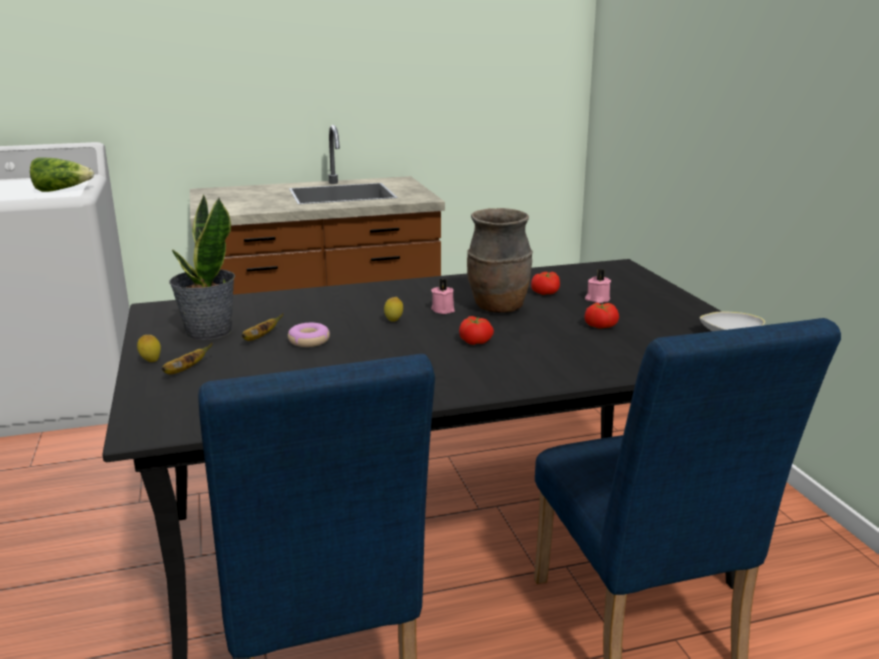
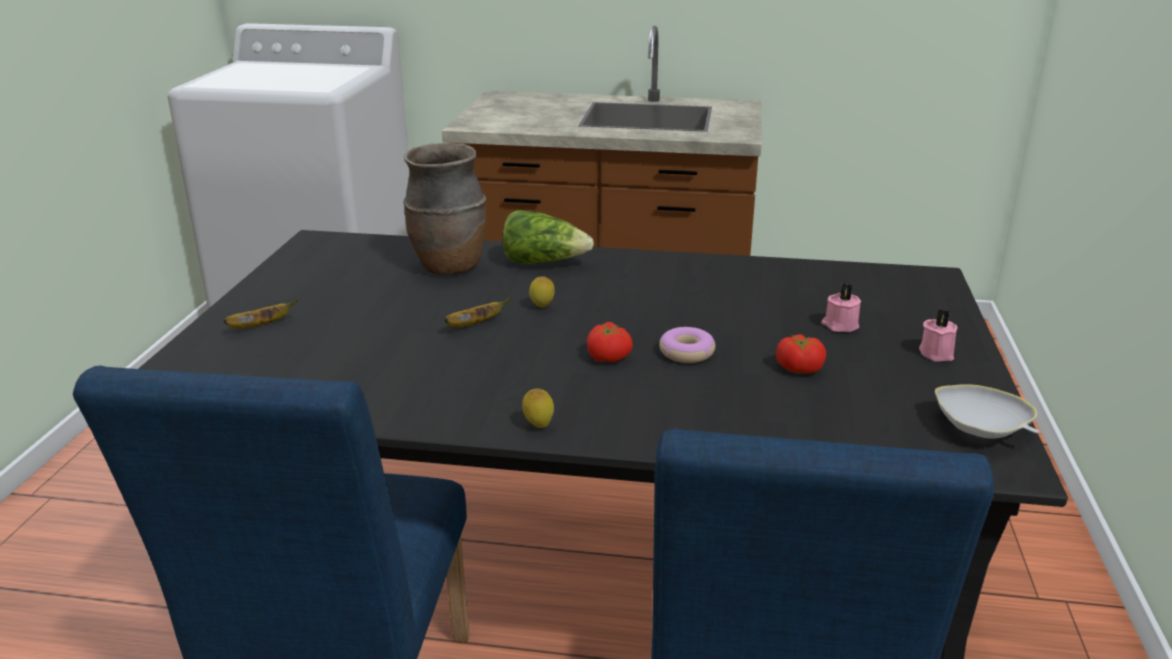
camera: 25 degrees right, 5 degrees up
lettuce [30,157,94,192] -> lettuce moved to [502,210,594,264]
lemon [137,335,161,362] -> lemon moved to [522,388,554,428]
potted plant [169,194,235,340] -> none
banana [242,313,284,341] -> banana moved to [445,297,511,327]
donut [288,323,330,347] -> donut moved to [659,327,715,363]
pink candle [431,279,455,314] -> pink candle moved to [919,309,957,362]
brown vase [467,208,533,313] -> brown vase moved to [403,143,486,275]
tomato [531,272,560,295] -> none

